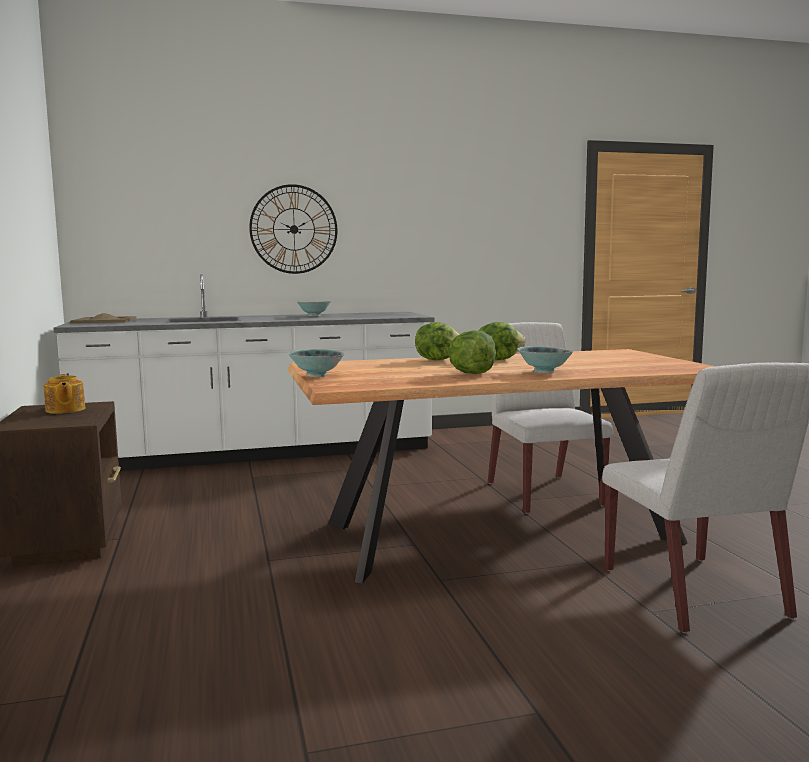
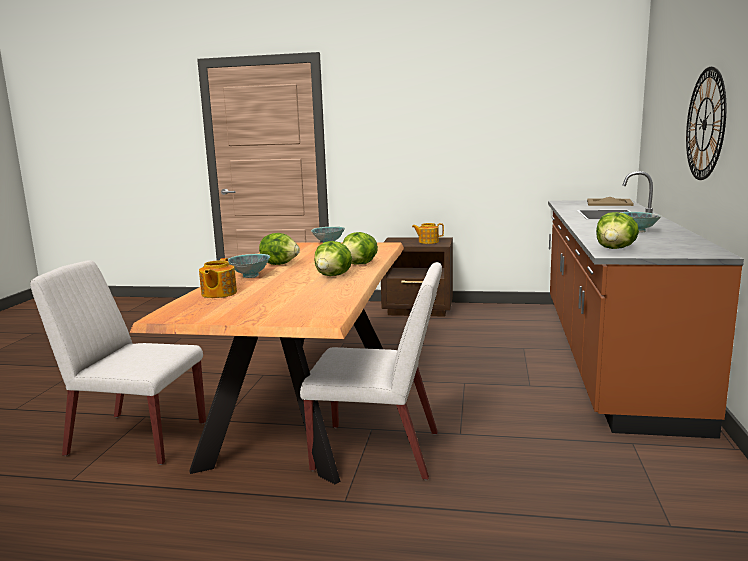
camera: 115 degrees right, 5 degrees up
white counter [53,274,435,471] -> brown counter [548,171,744,439]
none -> teapot [199,258,237,298]
none -> lettuce [596,212,639,249]

